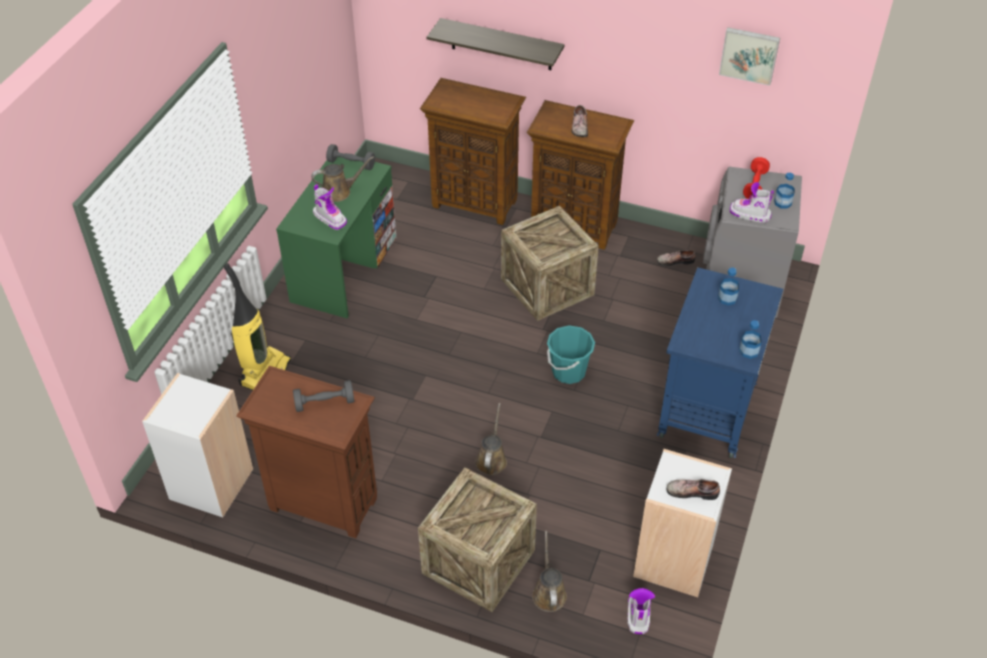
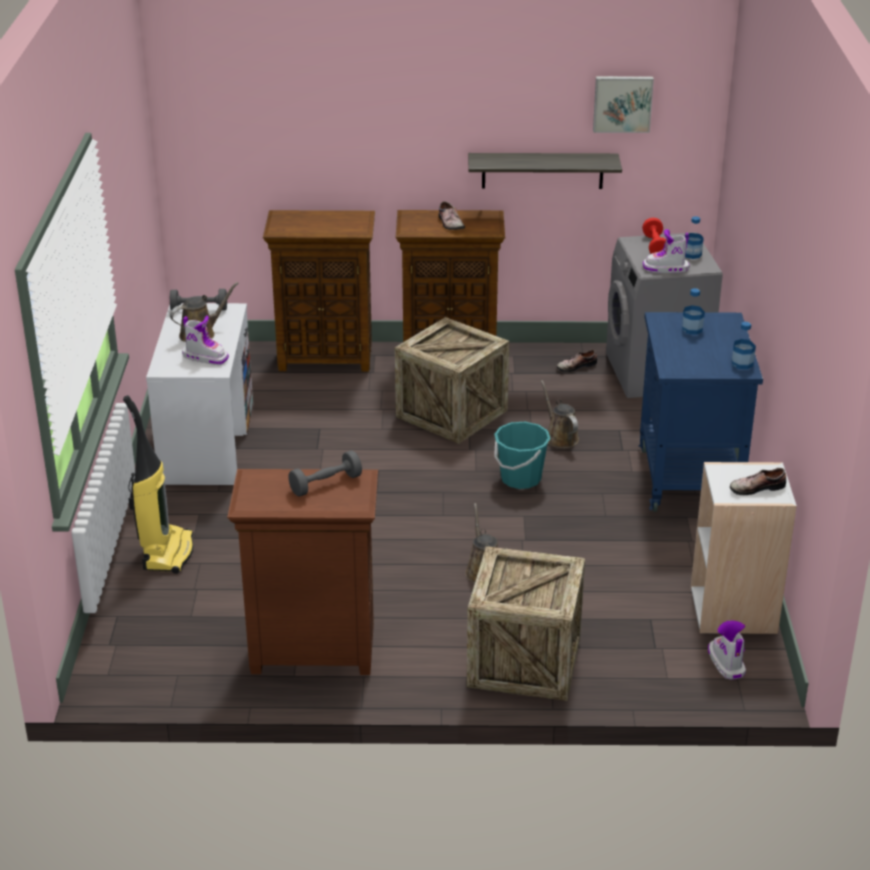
camera: 20 degrees left, 15 degrees down
bookcase [142,373,253,517] -> none
green desk [276,157,397,318] -> white desk [146,303,253,485]
shelf [427,18,565,70] -> shelf moved to [468,153,622,189]
brown watering can [532,531,567,612] -> brown watering can moved to [541,380,579,448]

